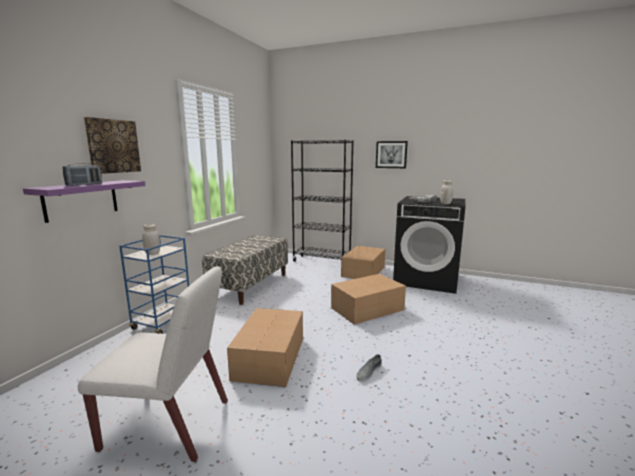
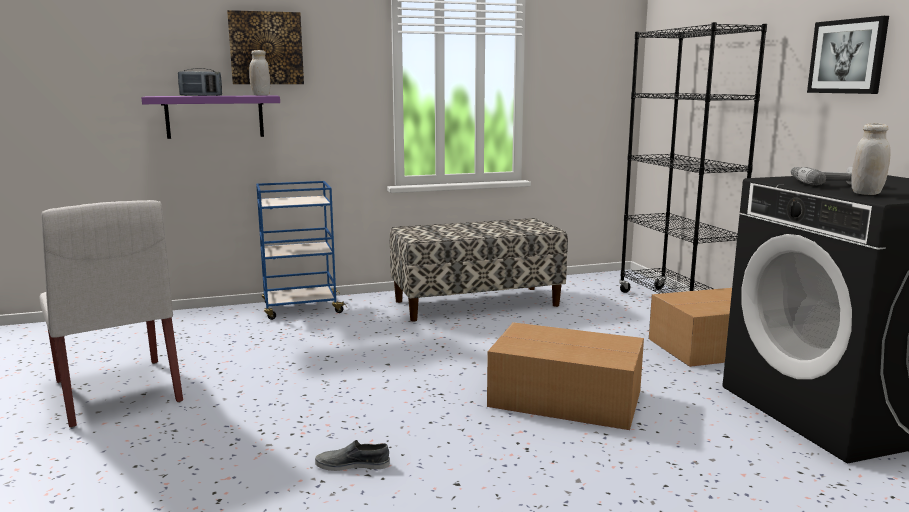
camera: 50 degrees right, 0 degrees up
white jar [142,224,160,255] -> white jar moved to [249,50,270,96]
cardboard box [227,308,303,387] -> none

